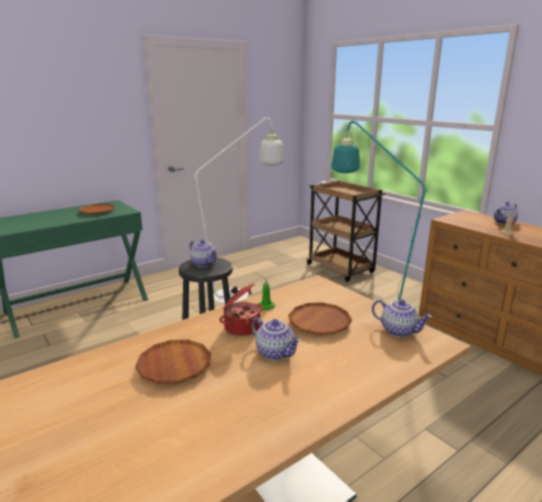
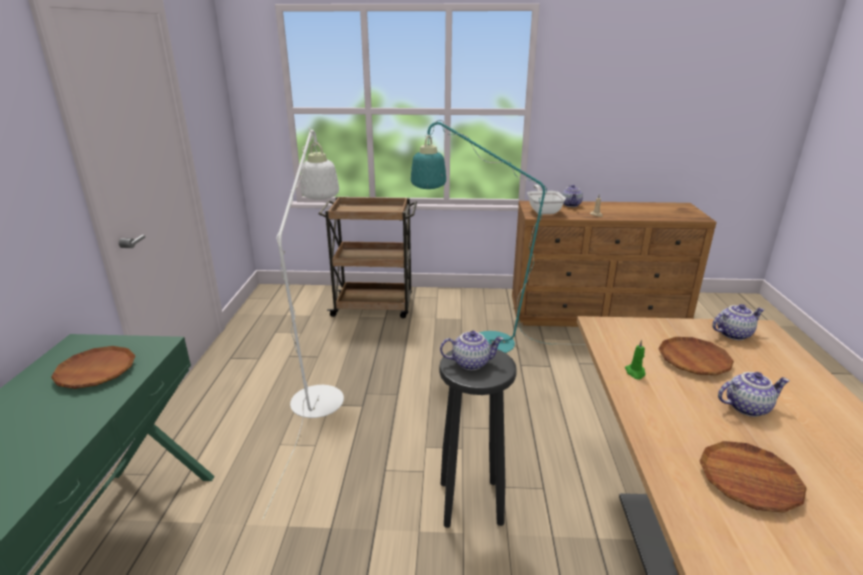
camera: 50 degrees left, 5 degrees up
cooking pot [219,283,263,336] -> none
none -> frying pan [527,185,566,214]

